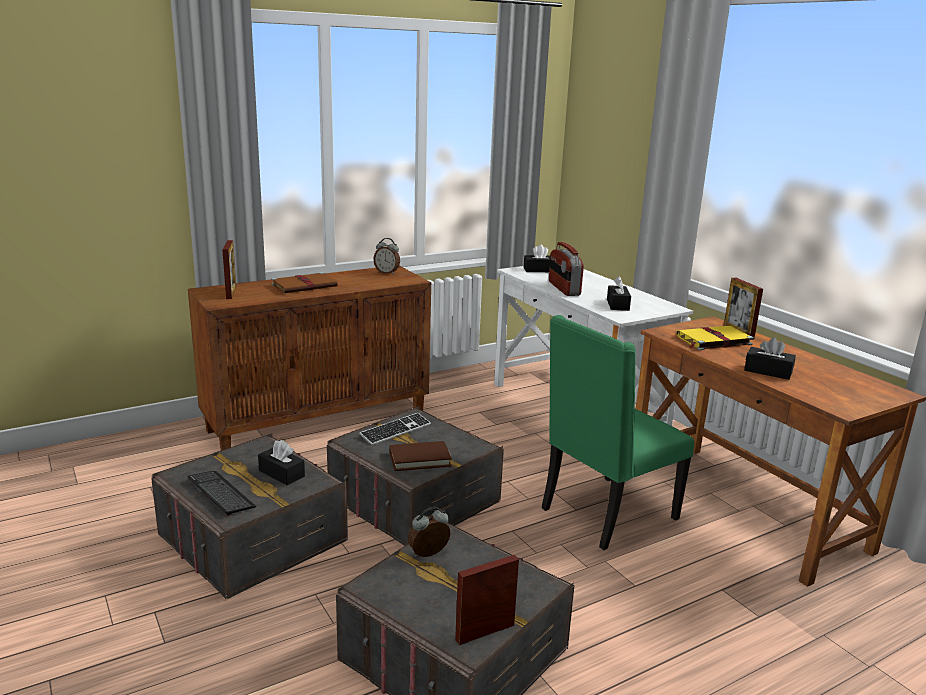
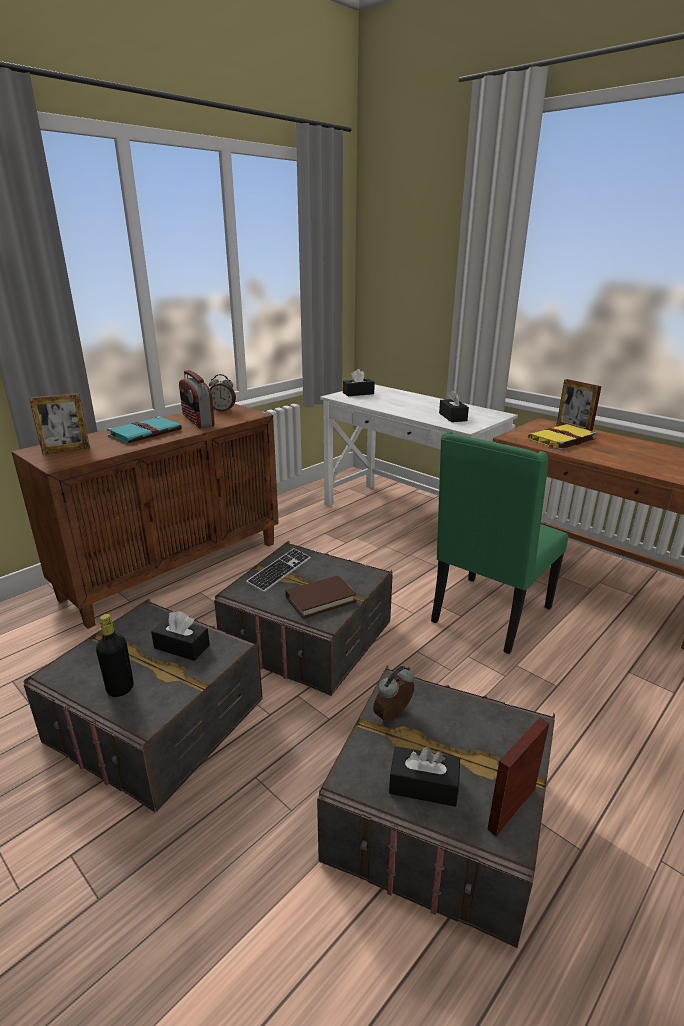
camera: 15 degrees left, 5 degrees up
keyboard [187,471,256,516] -> black bottle [96,614,134,697]
picture frame [222,240,236,299] -> picture frame turned 90 degrees clockwise [29,393,90,454]
brown book [271,272,338,293] -> turquoise book [107,416,182,443]
radio [549,242,584,296] -> radio moved to [179,370,215,428]
black tissue box [744,337,796,380] -> black tissue box moved to [389,746,460,807]

